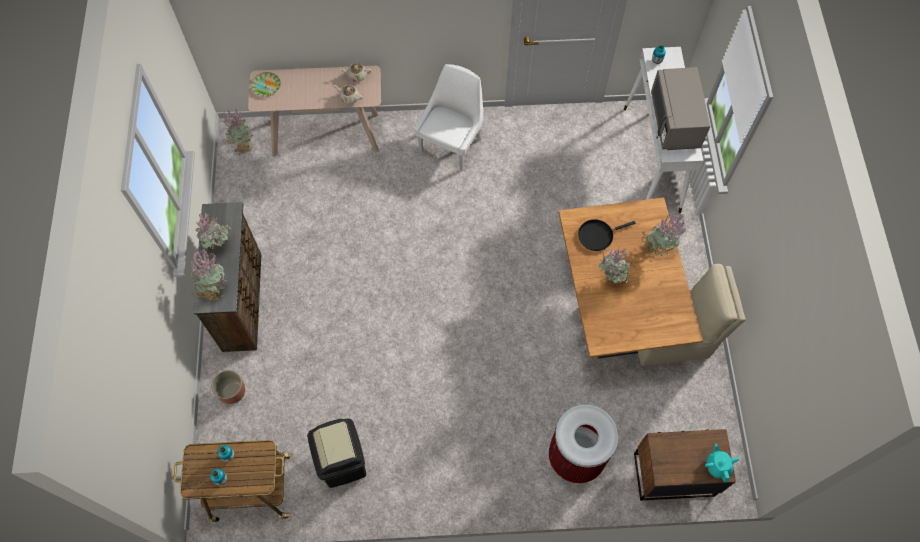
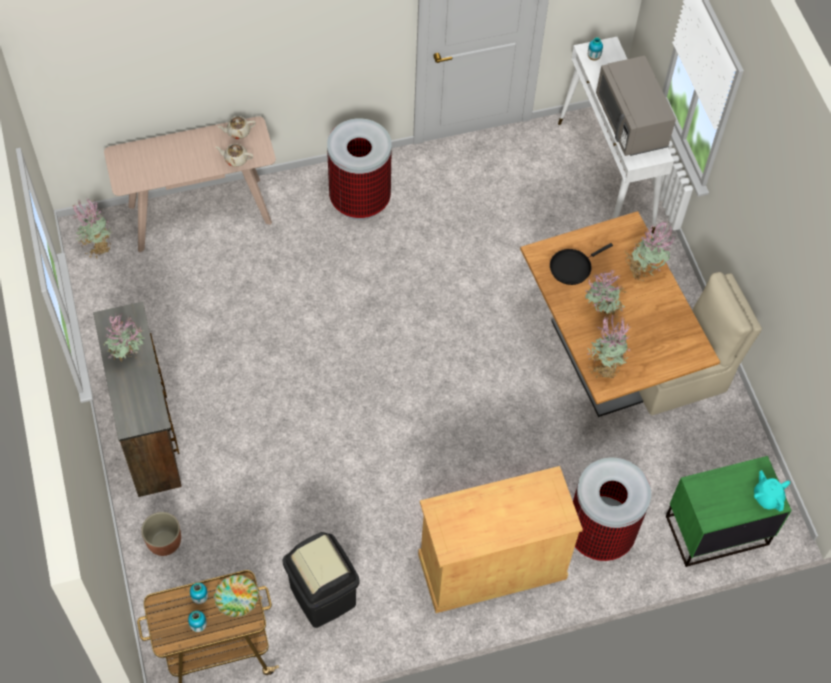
camera: 15 degrees left, 5 degrees down
potted plant [190,250,227,302] -> potted plant moved to [587,314,630,379]
plate [251,72,281,97] -> plate moved to [214,575,259,617]
white chair [414,64,483,171] -> trash can [327,118,392,220]
brown nightstand [634,429,736,501] -> green nightstand [666,456,792,567]
none -> beige cabinet [418,466,583,613]

